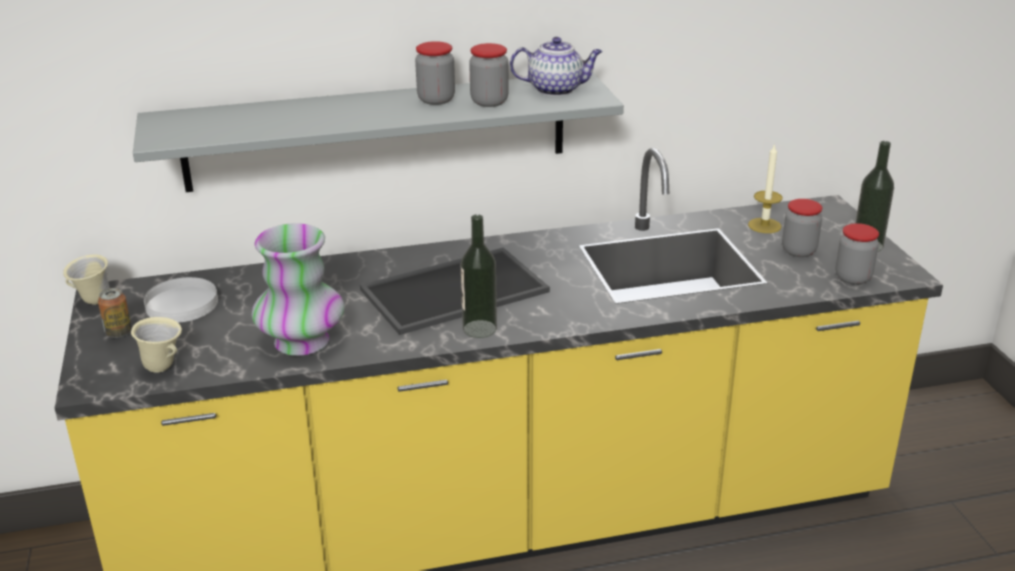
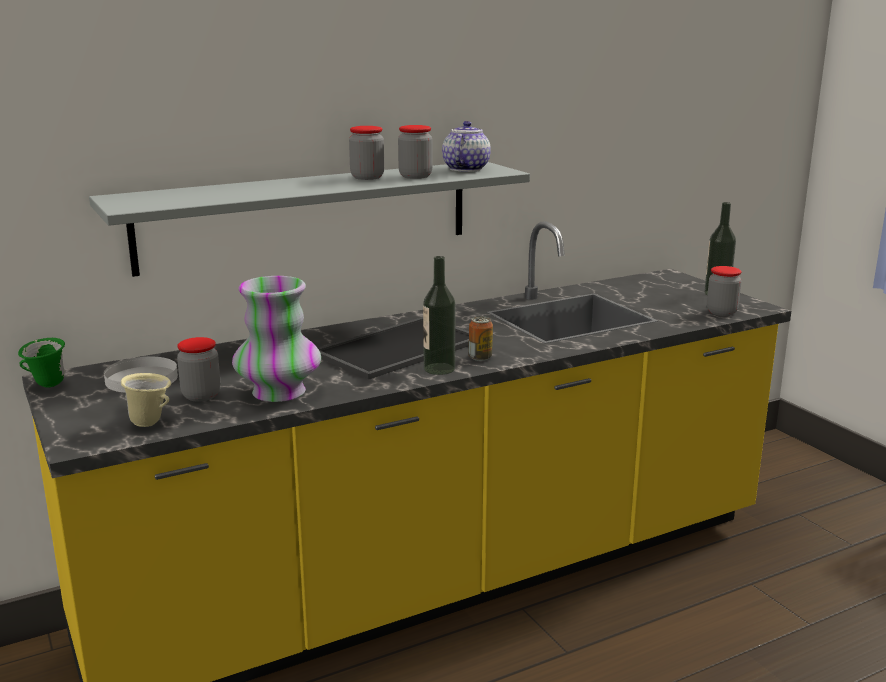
camera: 15 degrees left, 10 degrees down
beige mug [63,254,109,305] -> green mug [18,338,65,387]
can [98,288,132,338] -> can moved to [469,316,493,361]
teapot [510,37,603,96] -> teapot turned 60 degrees counterclockwise [442,121,491,172]
candle [748,143,783,233] -> none
jar [782,199,822,257] -> jar moved to [177,337,221,402]

